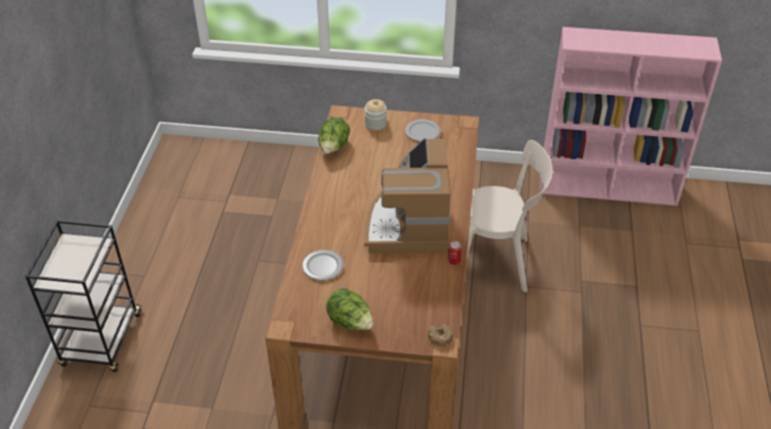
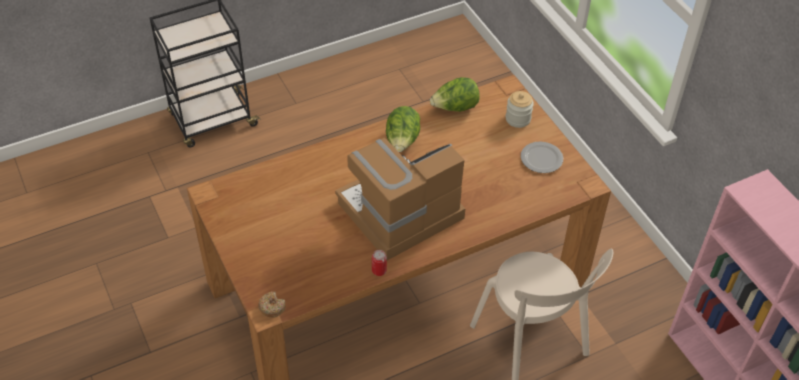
camera: 55 degrees right, 5 degrees up
plate [302,250,344,280] -> none
lettuce [326,288,374,330] -> lettuce moved to [386,106,420,152]

